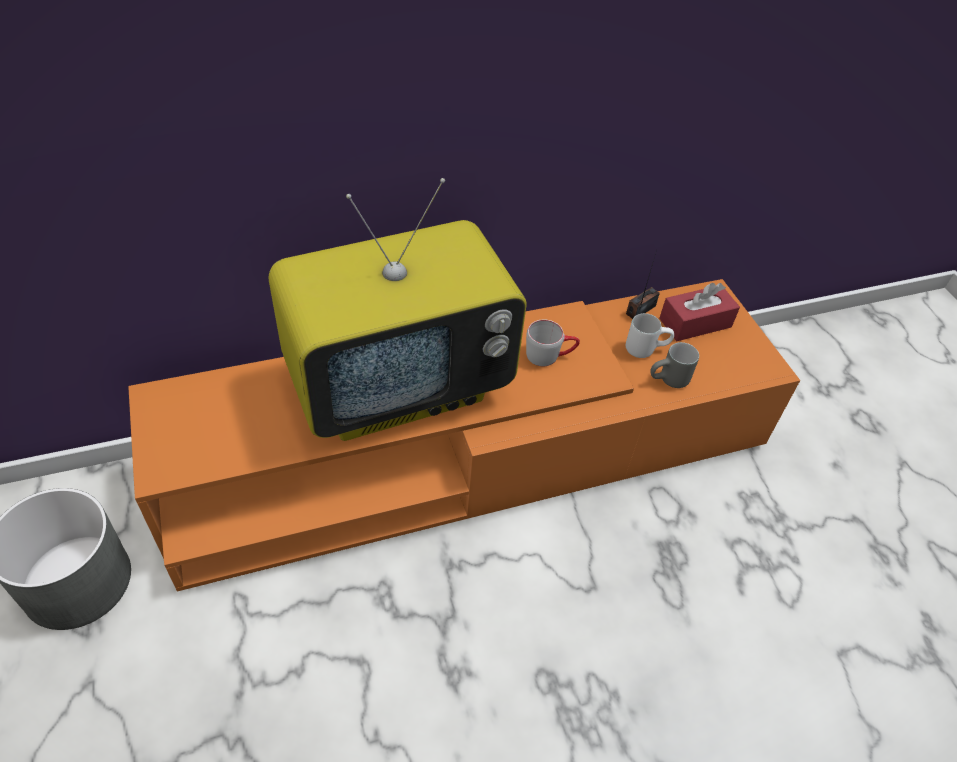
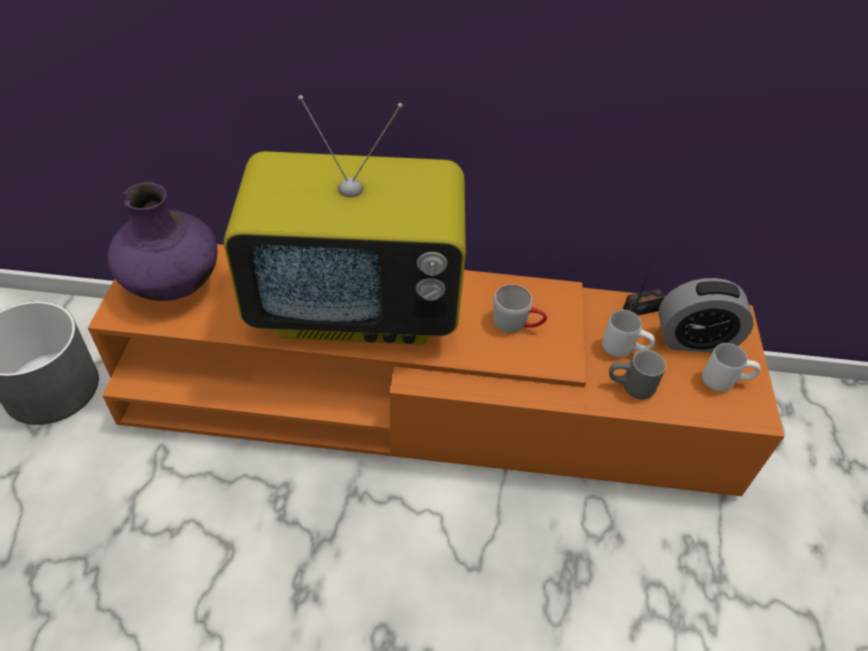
camera: 25 degrees right, 0 degrees up
red tissue box [659,283,740,341] -> alarm clock [658,278,754,353]
none -> purple vase [108,182,217,301]
none -> white mug [702,343,761,392]

